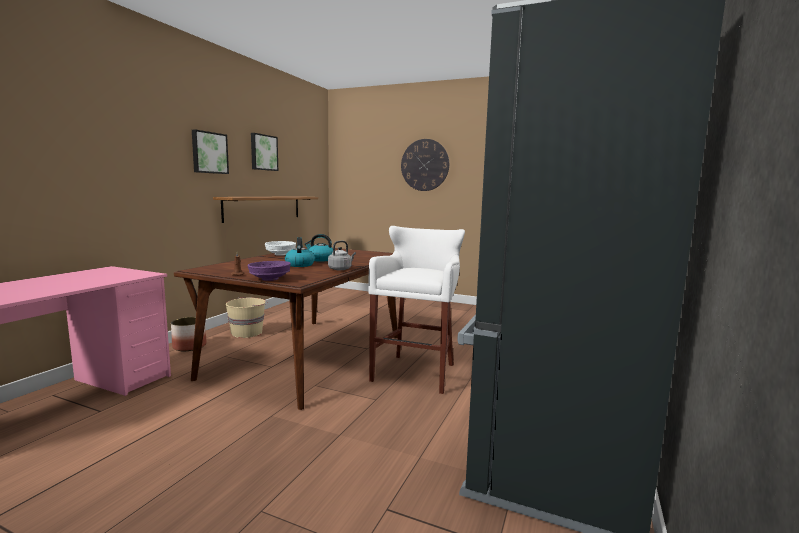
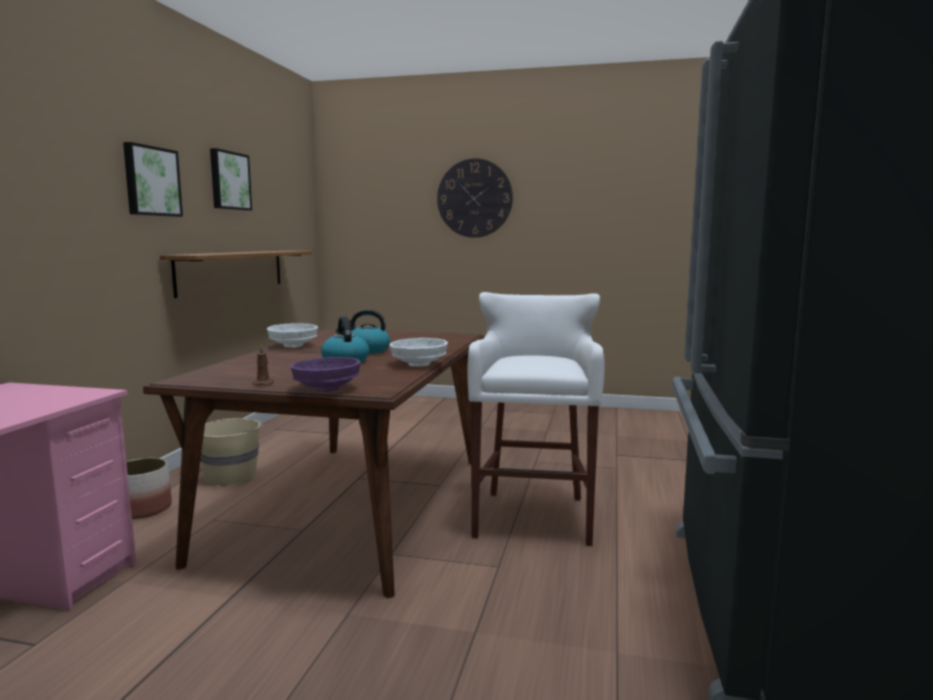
camera: 10 degrees left, 0 degrees up
grey kettle [328,241,356,270] -> white bowl [389,338,448,367]

